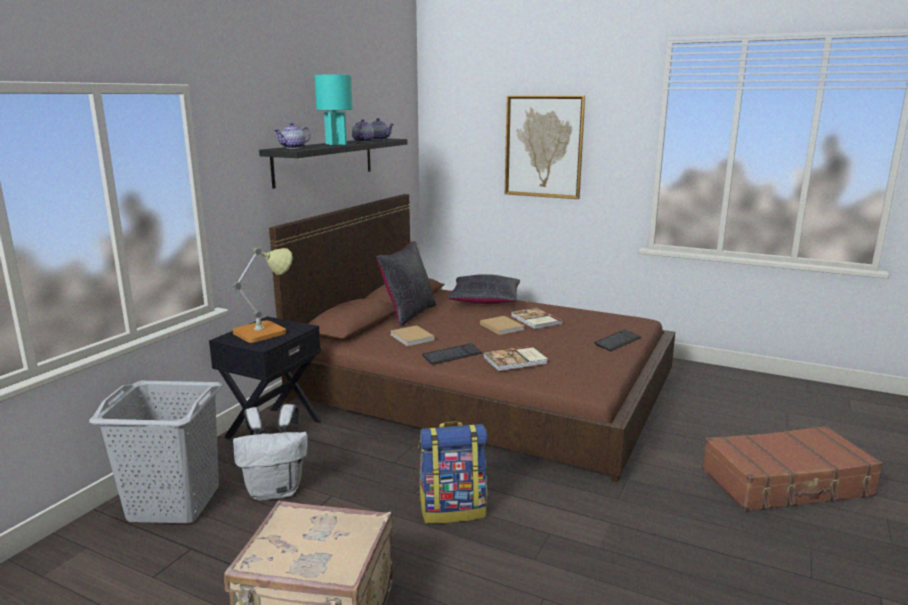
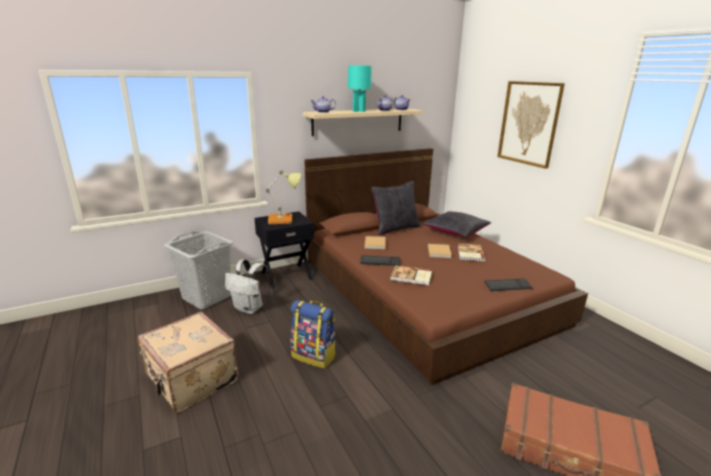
camera: 35 degrees right, 5 degrees up
black shelf [259,138,407,189] -> beige shelf [303,108,423,136]

